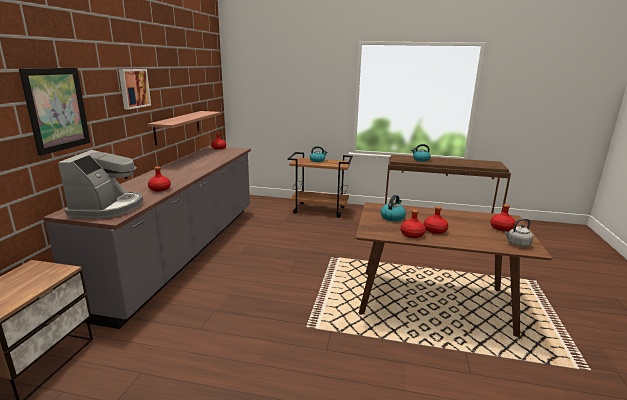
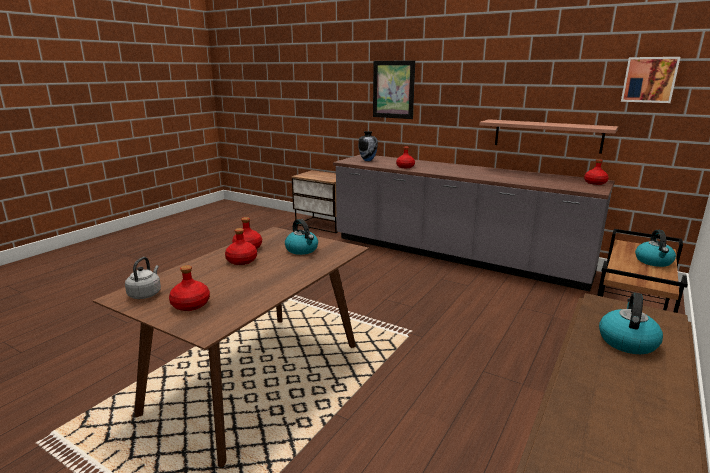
camera: 110 degrees right, 0 degrees up
coffee machine [58,150,143,219] -> vase [358,131,378,161]
picture [119,69,151,109] -> picture moved to [621,57,680,103]

